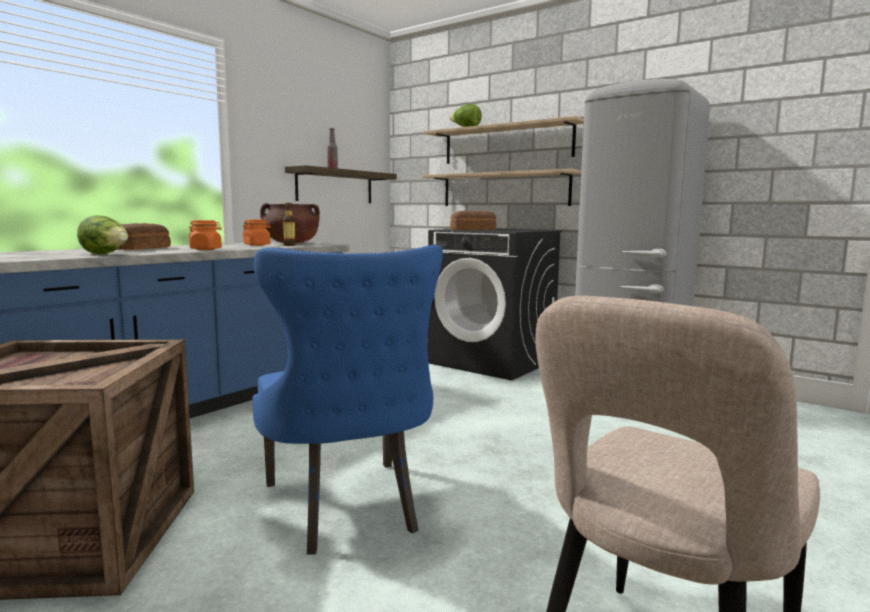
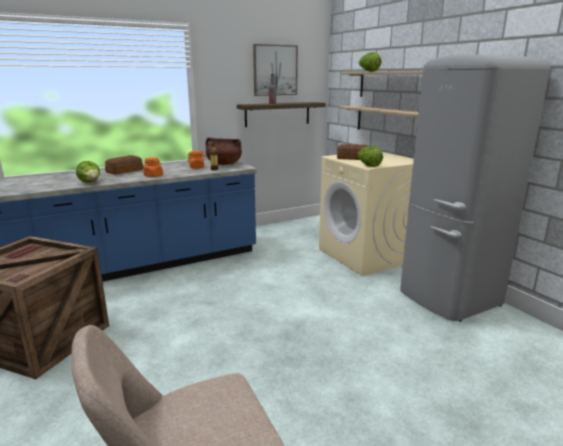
camera: 25 degrees right, 10 degrees up
blue chair [252,244,443,554] -> none
black washing machine [427,229,562,381] -> beige washing machine [319,152,414,276]
none -> picture [253,44,298,96]
none -> lettuce [358,146,383,167]

